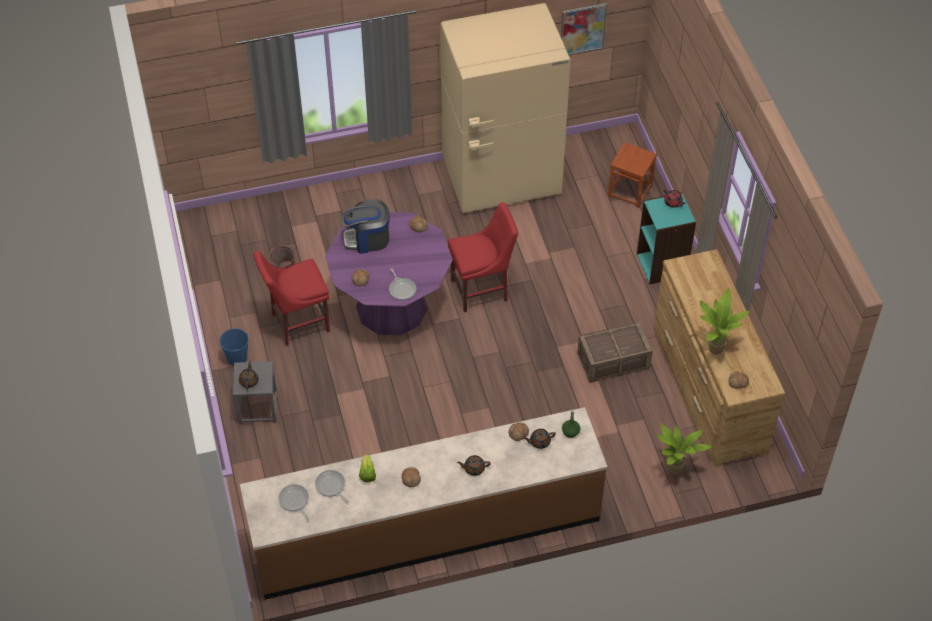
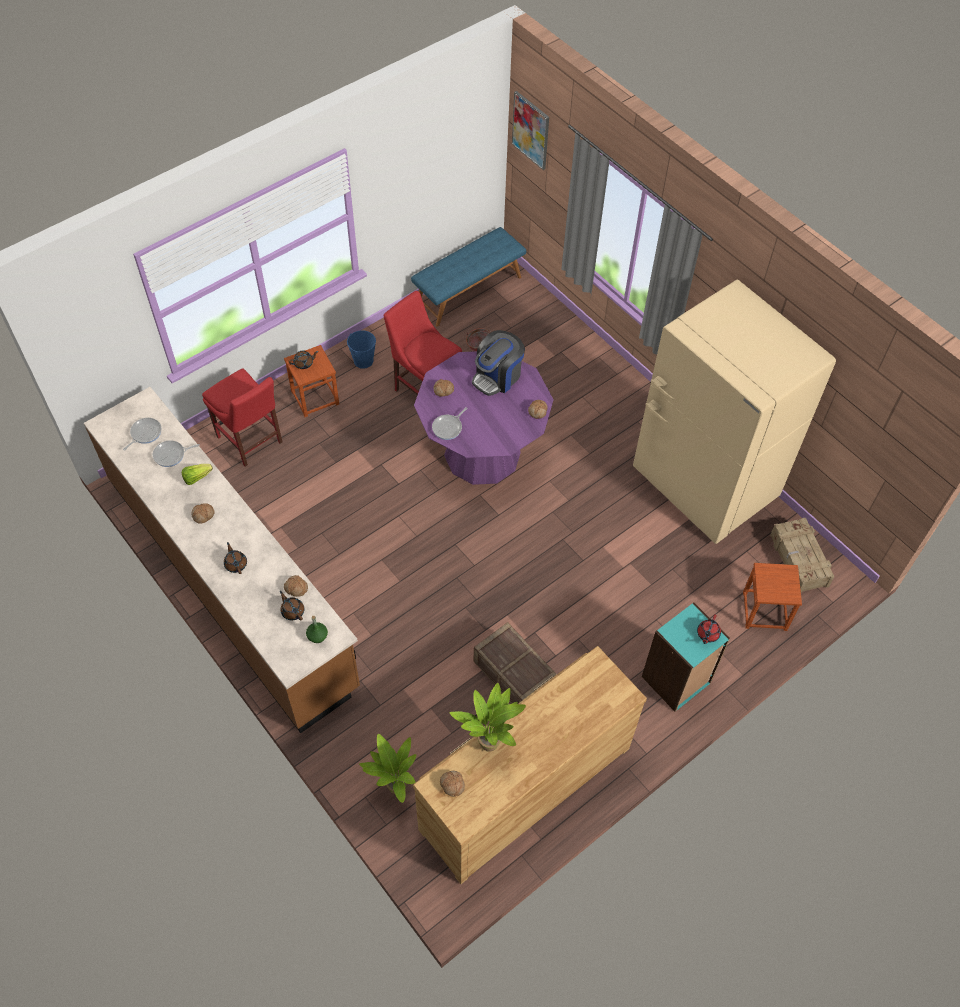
camera: 65 degrees right, 5 degrees up
grey stool [233,361,277,424] -> brown stool [284,345,339,417]
frying pan [315,470,349,503] -> frying pan turned 135 degrees counterclockwise [153,440,200,467]
coffee machine [342,199,390,254] -> coffee machine turned 105 degrees counterclockwise [472,330,525,396]
red chair [448,202,518,312] -> red chair moved to [202,369,282,467]
picture [561,3,607,55] -> picture moved to [512,91,549,170]
none -> blue bench [411,227,526,327]
none -> crate [770,518,834,592]

